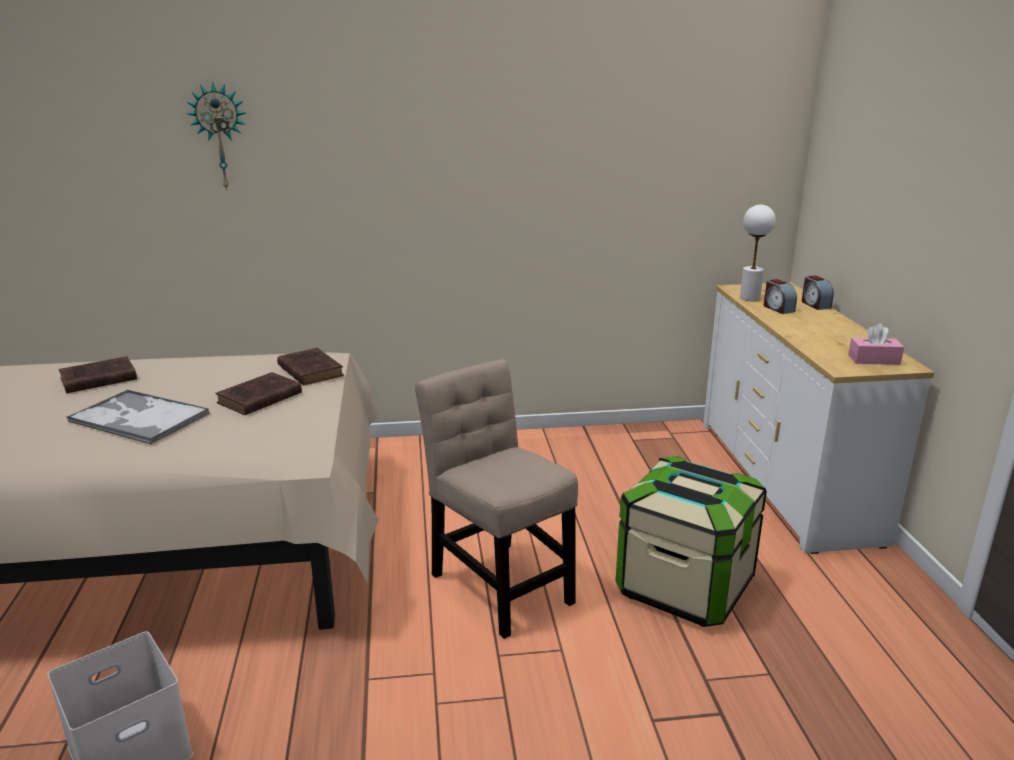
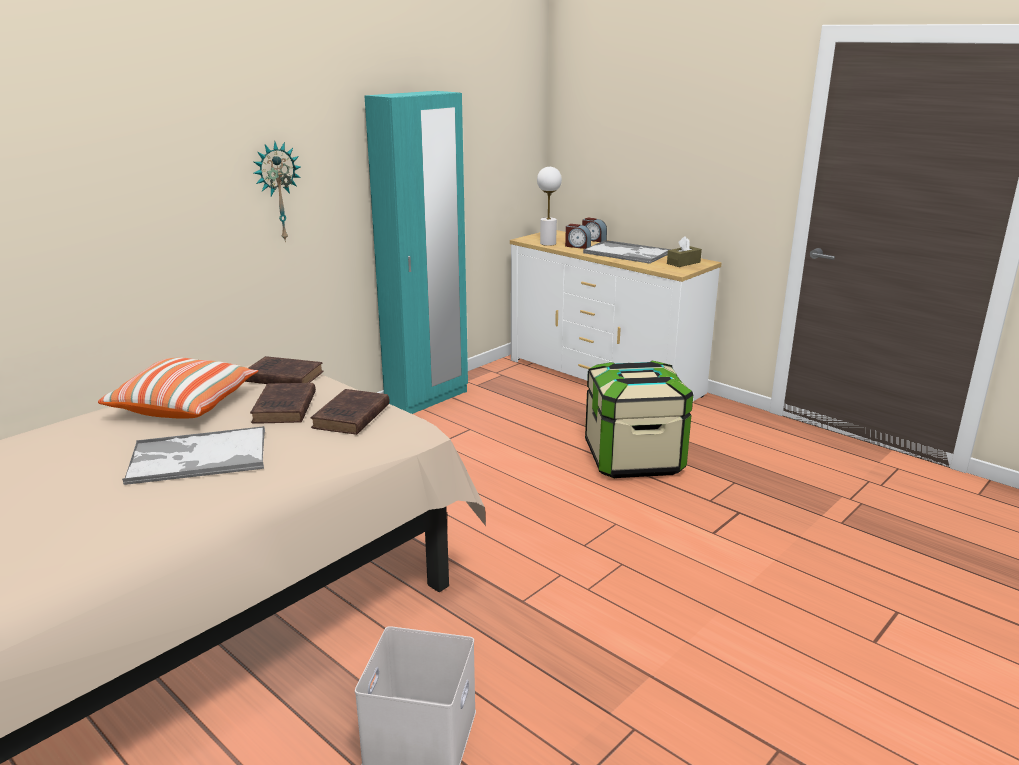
camera: 40 degrees left, 0 degrees up
brown book [59,356,137,393] -> brown book moved to [310,389,390,435]
wall clock [186,82,246,191] -> wall clock moved to [254,142,301,242]
beige chair [415,359,578,639] -> none
pink tissue box [848,324,904,365] -> brown tissue box [667,236,702,267]
none -> pillow [98,358,258,418]
none -> turquoise wardrobe [364,91,468,414]
none -> tray [583,240,671,264]

